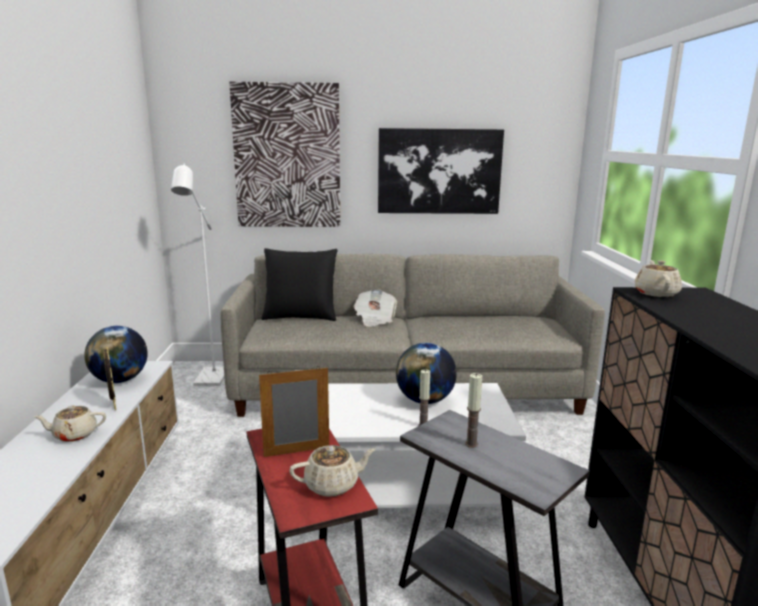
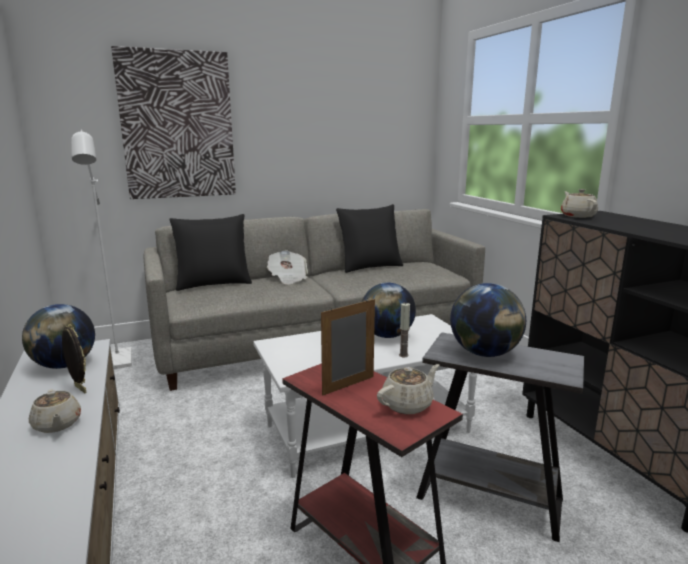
camera: 20 degrees left, 0 degrees up
beige teapot [33,405,106,442] -> beige teapot turned 90 degrees counterclockwise [29,389,81,433]
picture [378,128,504,214] -> none
candle [465,373,482,448] -> globe [450,283,526,357]
none -> black pillow [336,204,403,273]

